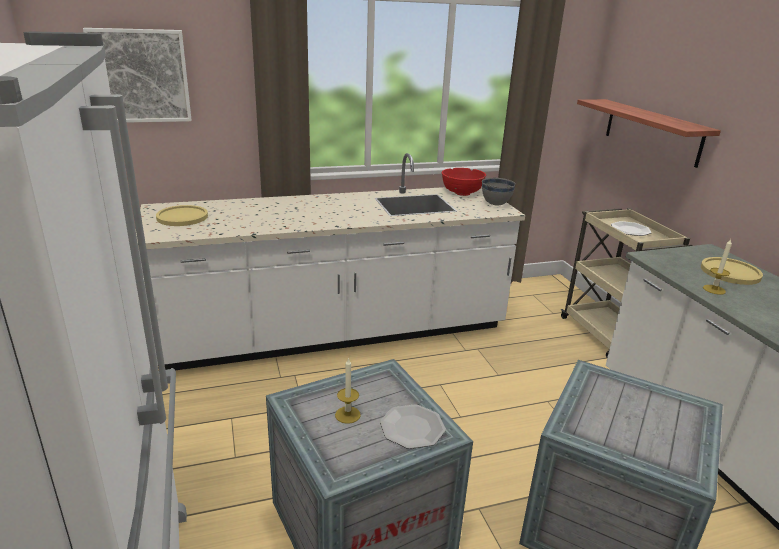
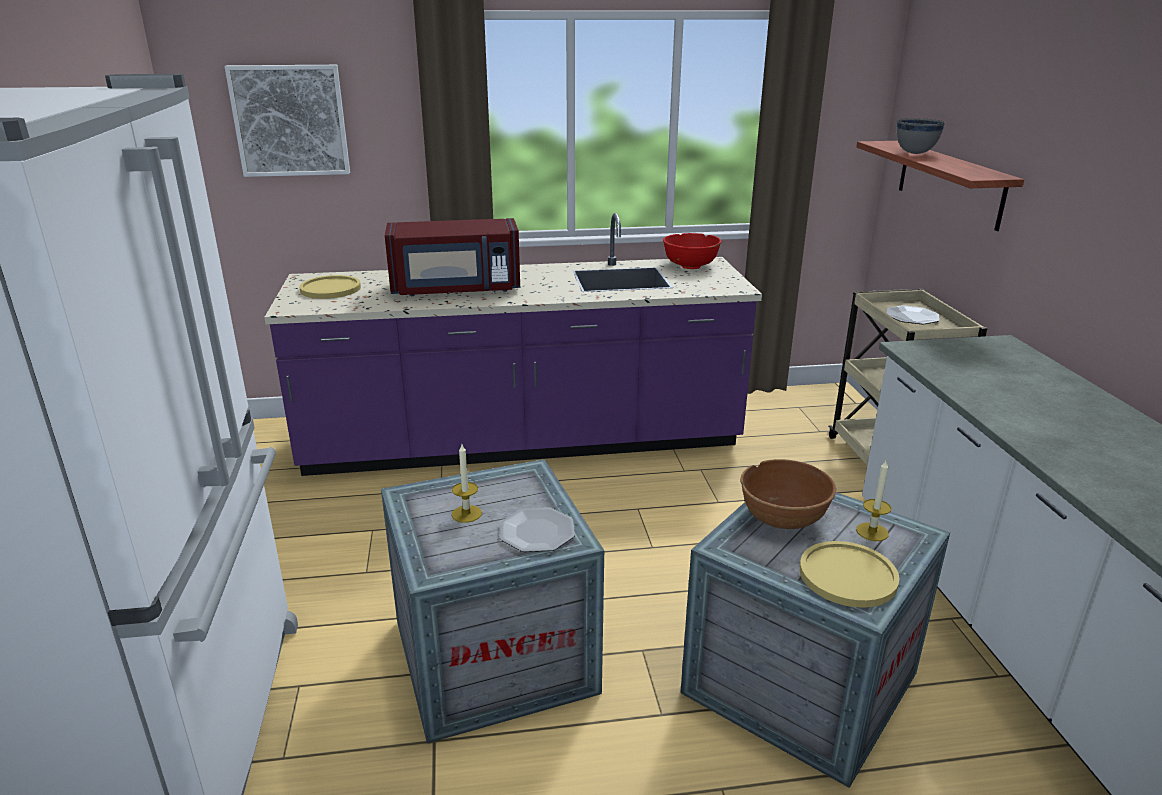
camera: 10 degrees right, 0 degrees up
white counter [136,153,525,370] -> purple counter [264,213,762,476]
grey bowl [482,178,516,205] -> grey bowl moved to [897,118,945,154]
yellow plate [701,257,763,285] -> yellow plate moved to [800,541,899,608]
candle [703,239,732,295] -> candle moved to [856,461,891,541]
none -> red microwave [385,218,520,296]
none -> brown bowl [740,459,836,529]

